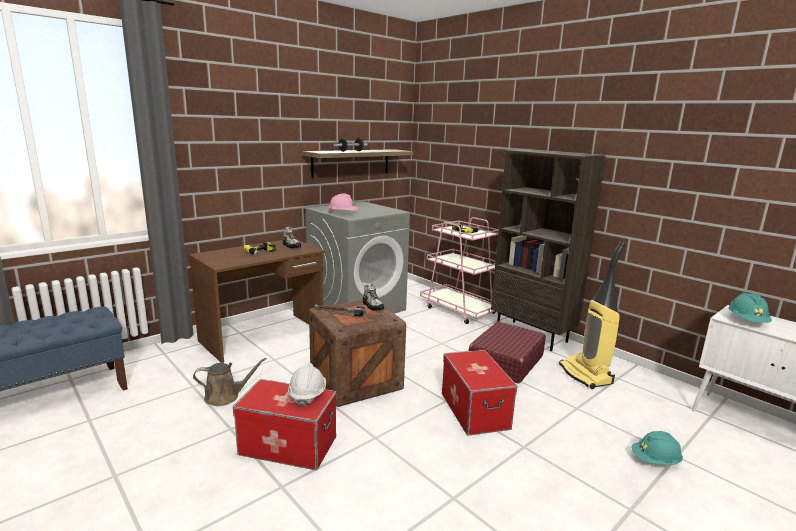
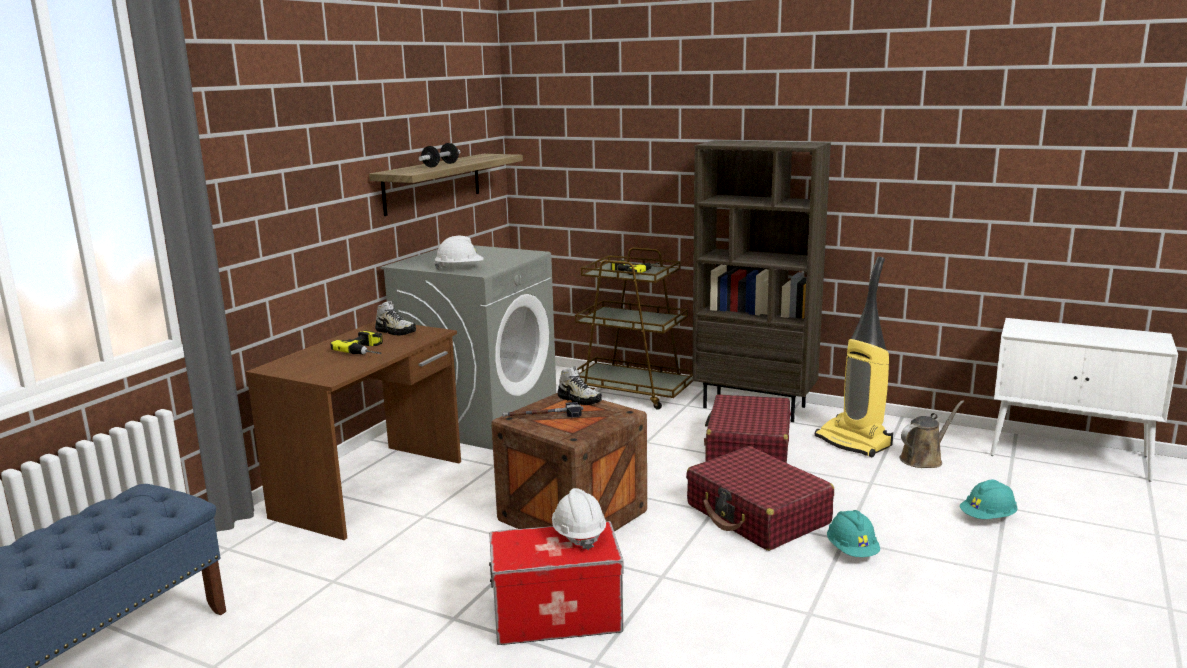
camera: 20 degrees left, 0 degrees up
brown watering can [193,358,267,406] -> brown watering can moved to [900,400,964,468]
pink hard hat [328,194,358,213] -> white hard hat [434,236,484,270]
pink cart [420,217,499,324] -> brown cart [575,247,693,410]
storage box [442,350,517,436] -> red suitcase [686,446,834,551]
turquoise hard hat [728,293,772,323] -> turquoise hard hat moved to [827,510,880,557]

